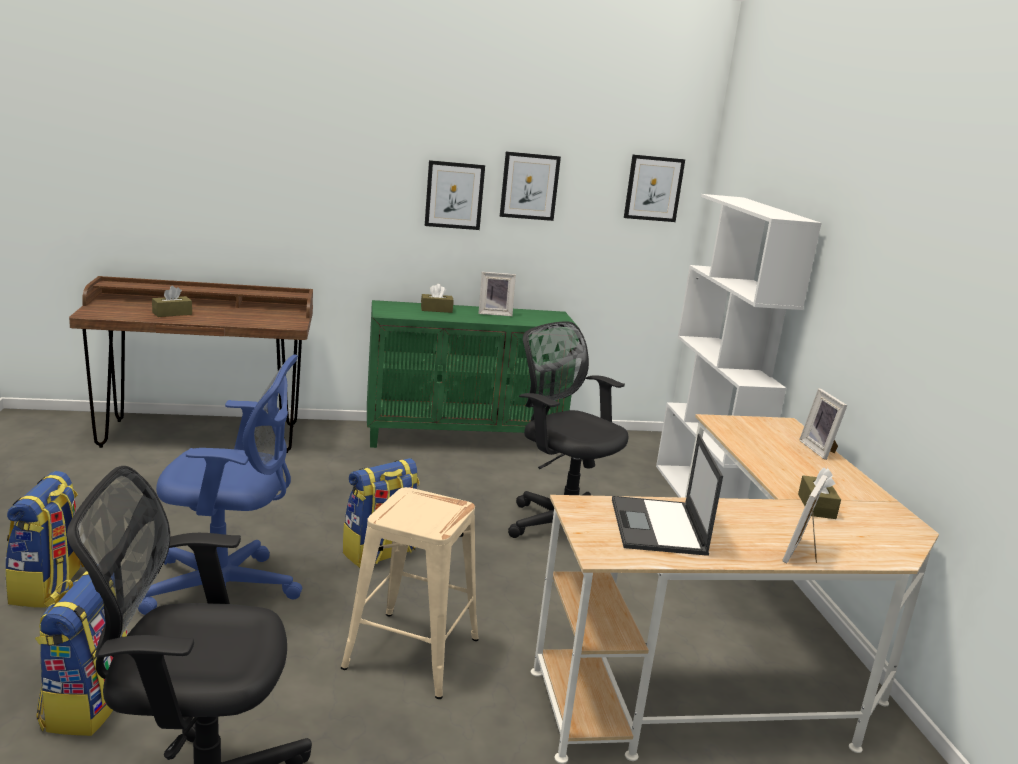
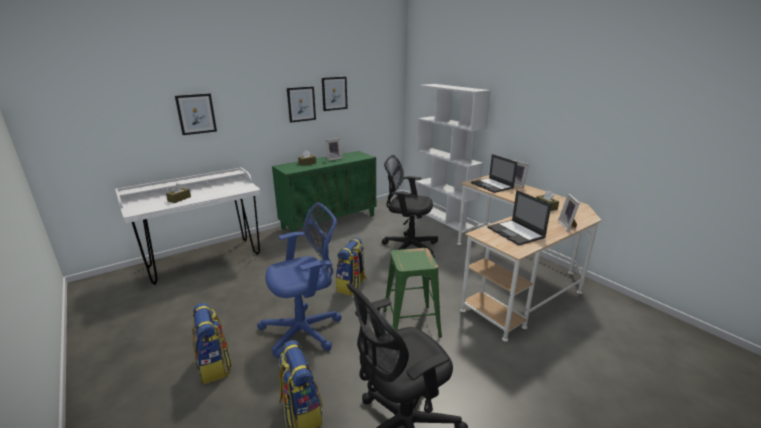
camera: 25 degrees left, 5 degrees up
brown desk [69,276,313,453] -> white desk [115,167,261,285]
beige stool [341,487,479,699] -> green stool [383,248,442,337]
picture [624,155,685,222] -> picture moved to [175,94,217,135]
none -> laptop [471,154,517,193]

